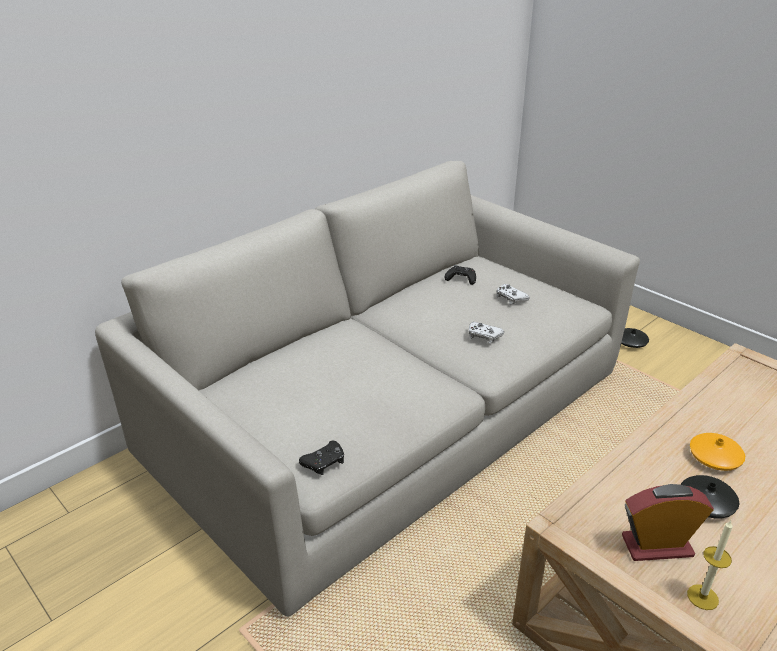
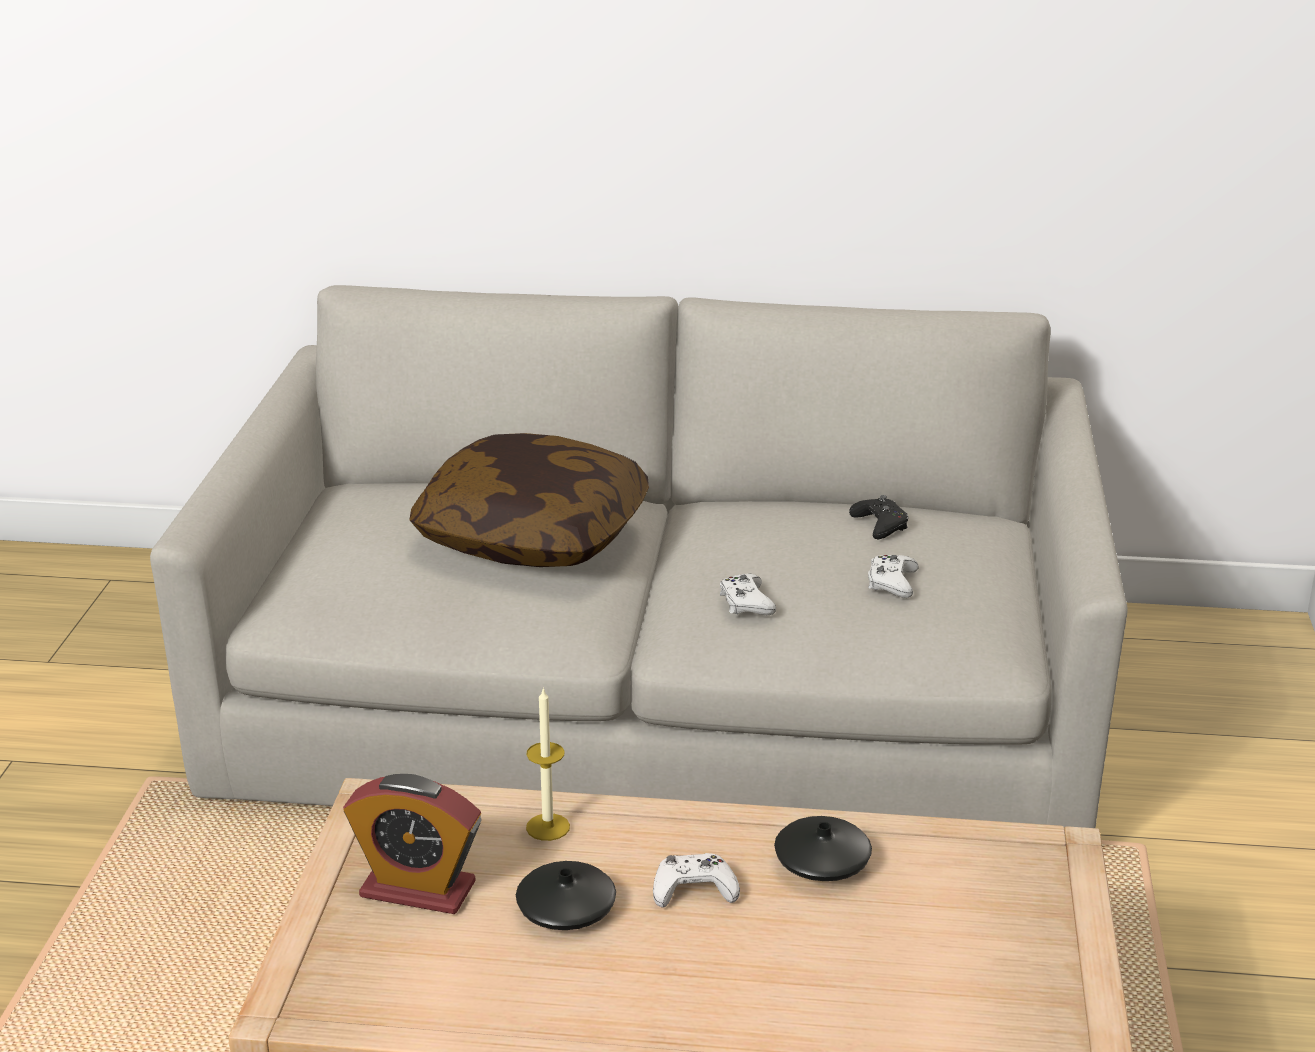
camera: 50 degrees right, 5 degrees down
black game controller [299,441,344,475] -> none
black vase [621,328,649,348] -> black vase moved to [774,816,872,881]
alarm clock [622,484,714,561] -> alarm clock turned 150 degrees clockwise [343,774,482,914]
candle [687,521,733,610] -> candle moved to [526,687,570,841]
orange vase [690,433,745,471] -> white game controller [653,853,740,907]
none -> pillow [410,433,649,567]

